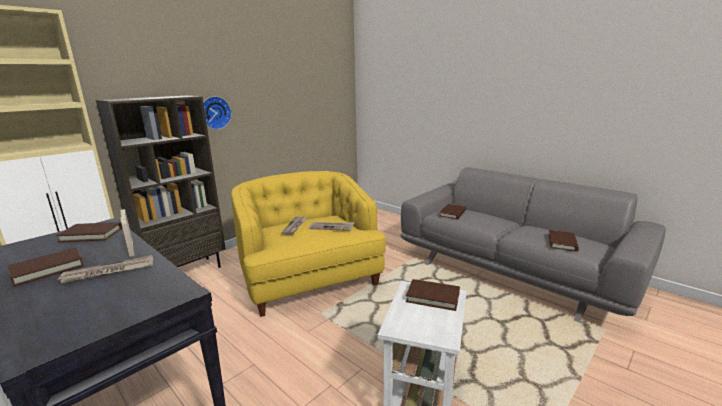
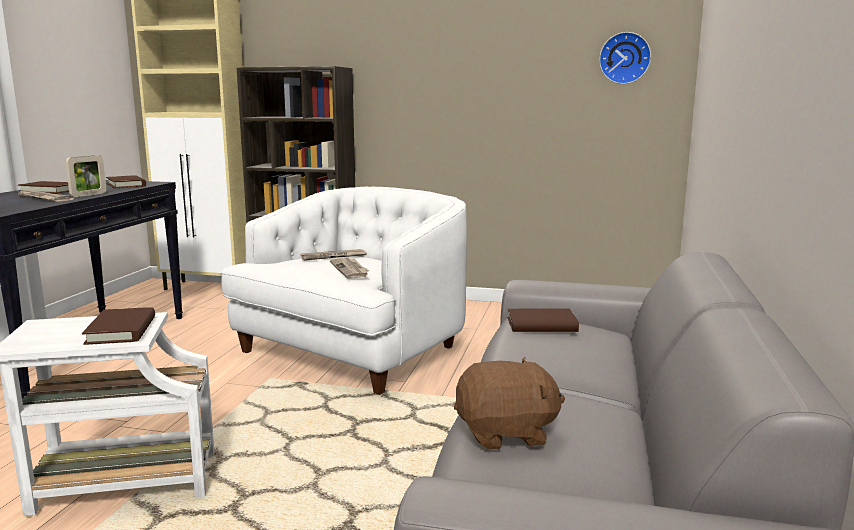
camera: 60 degrees right, 5 degrees down
wall clock [203,96,232,129] -> wall clock moved to [599,32,651,84]
yellow armchair [232,171,386,317] -> white armchair [221,187,467,395]
brown book [548,230,579,252] -> brown plush toy [454,357,565,450]

